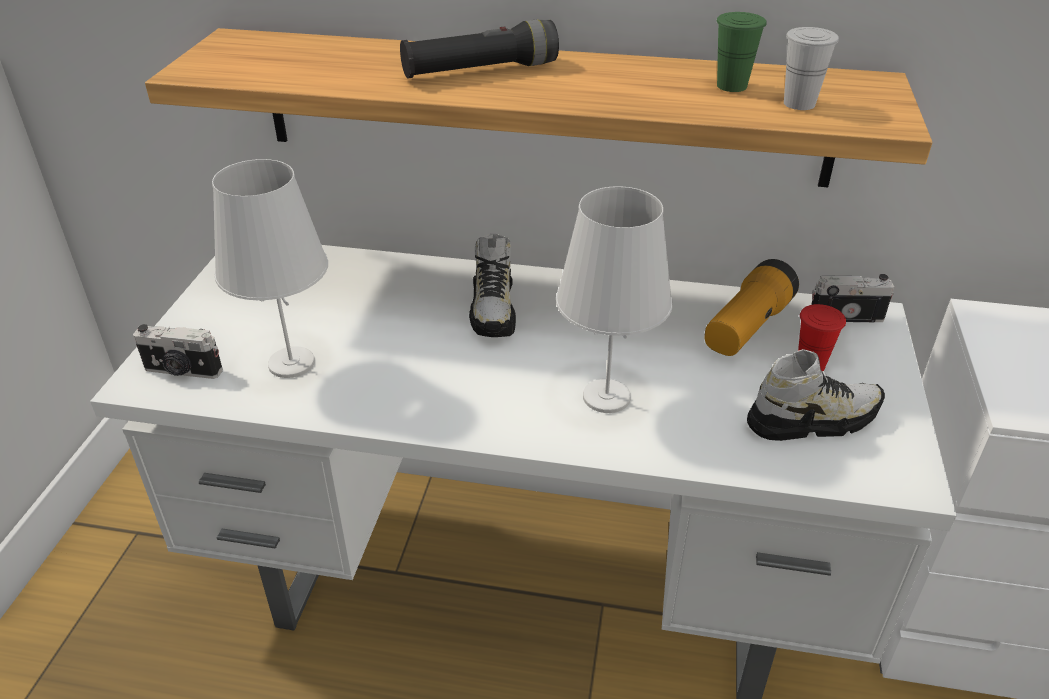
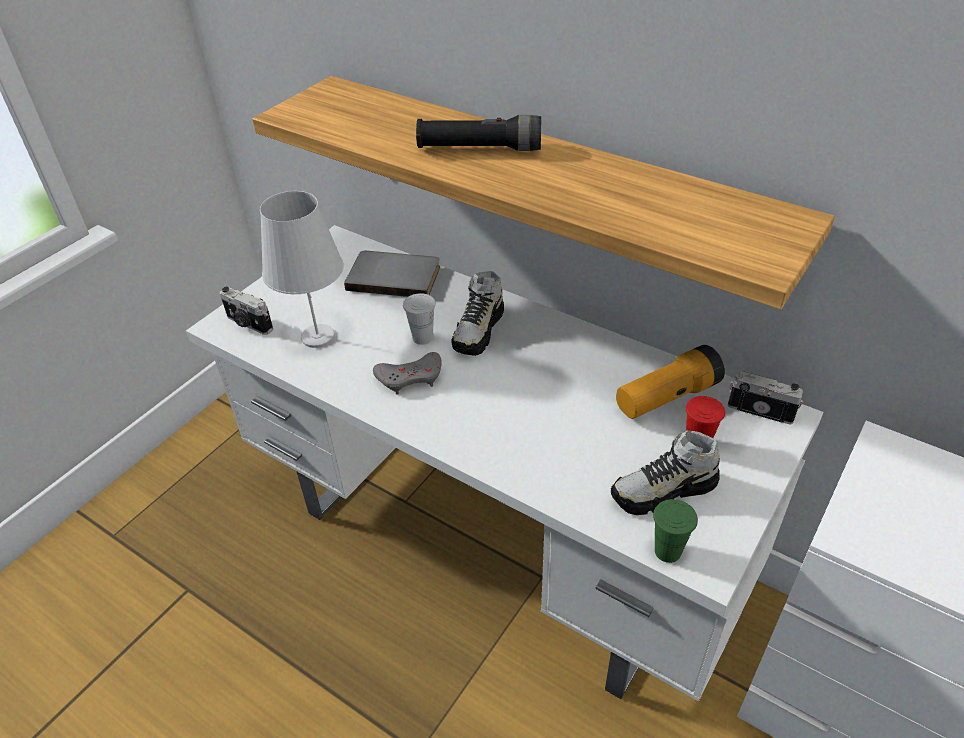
camera: 25 degrees right, 5 degrees up
white table lamp [556,186,673,413] -> none
green cup [717,12,767,92] -> green cup moved to [653,499,698,563]
shoe [747,349,885,441] -> shoe turned 150 degrees clockwise [611,430,720,515]
white cup [784,27,839,110] -> white cup moved to [403,293,436,345]
none -> grey book [344,251,440,297]
none -> grey game controller [373,352,442,395]

